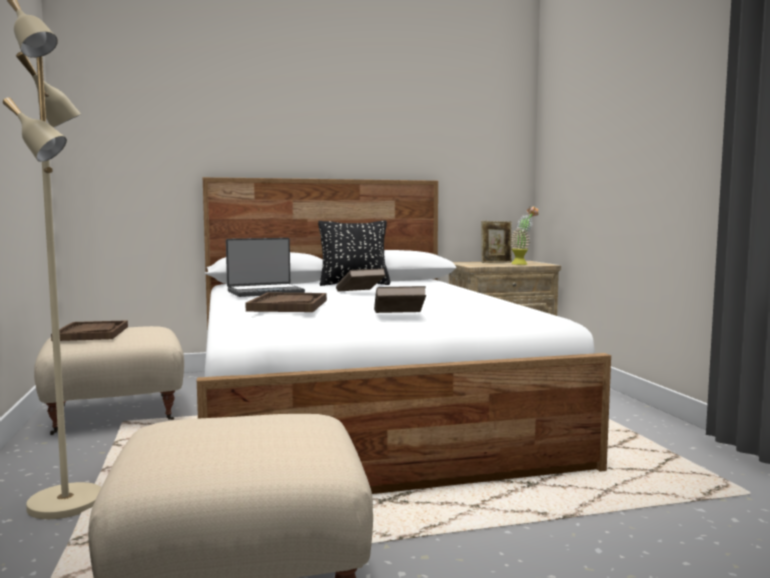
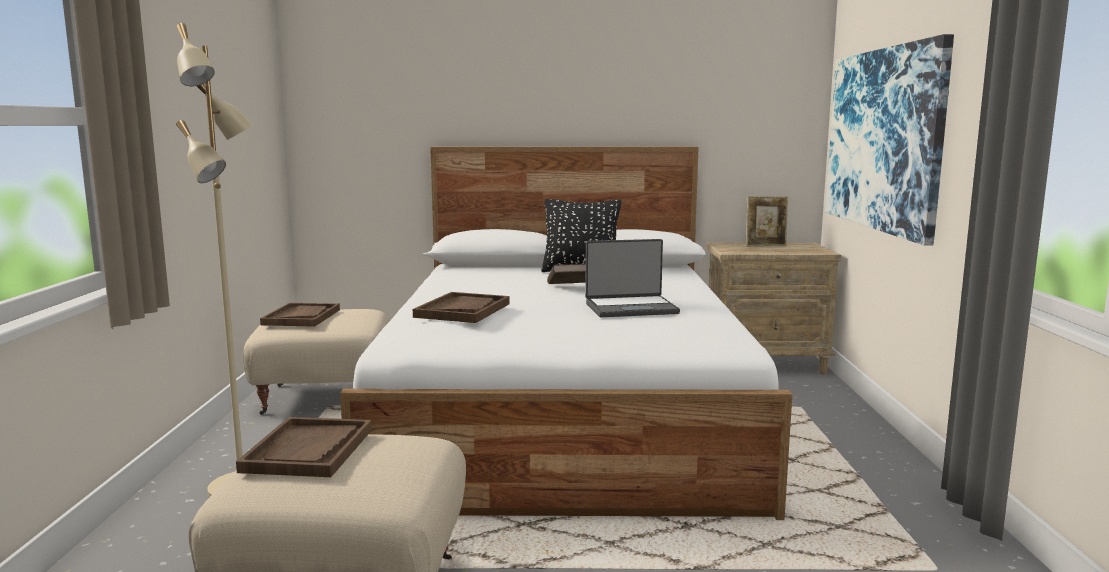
camera: 15 degrees right, 5 degrees up
laptop [226,238,305,297] -> laptop moved to [585,239,680,317]
brown book [374,286,426,313] -> none
potted plant [510,206,538,265] -> none
none -> brown tray [236,417,372,477]
none -> picture [825,34,954,245]

